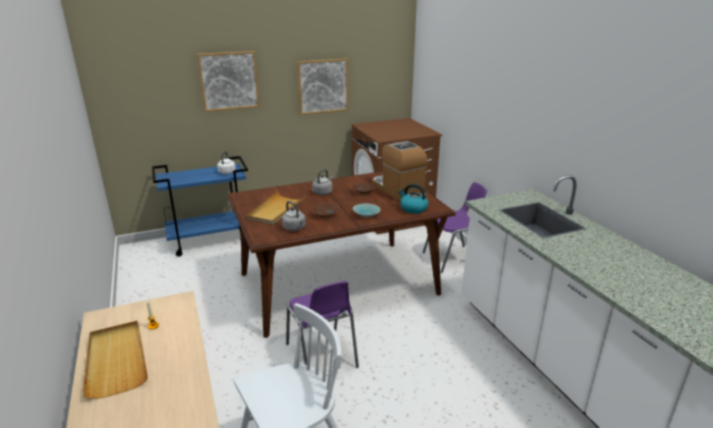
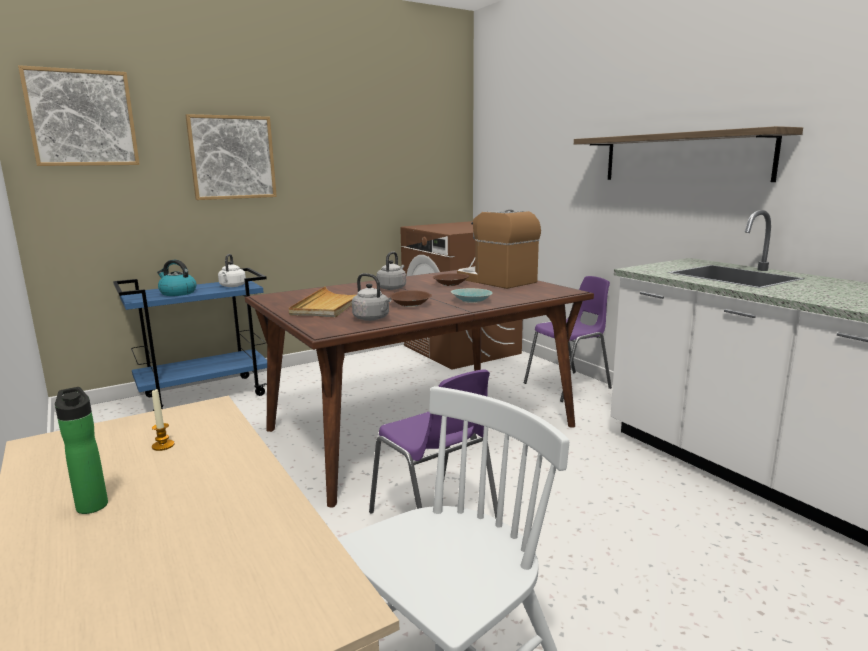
camera: 10 degrees left, 10 degrees down
beige tray [82,321,148,399] -> bottle [55,387,108,514]
picture [297,58,349,115] -> picture moved to [18,65,140,166]
kettle [398,184,429,214] -> kettle moved to [157,260,197,296]
none -> shelf [574,126,803,182]

